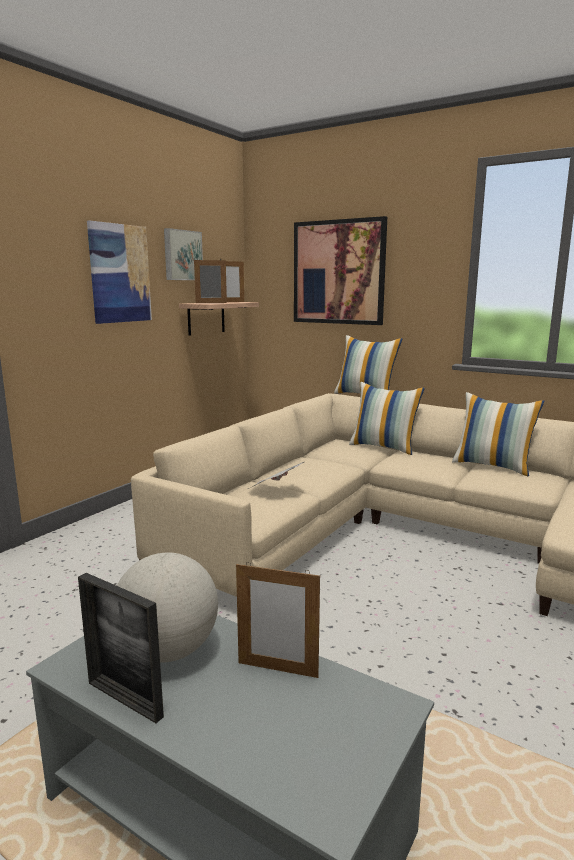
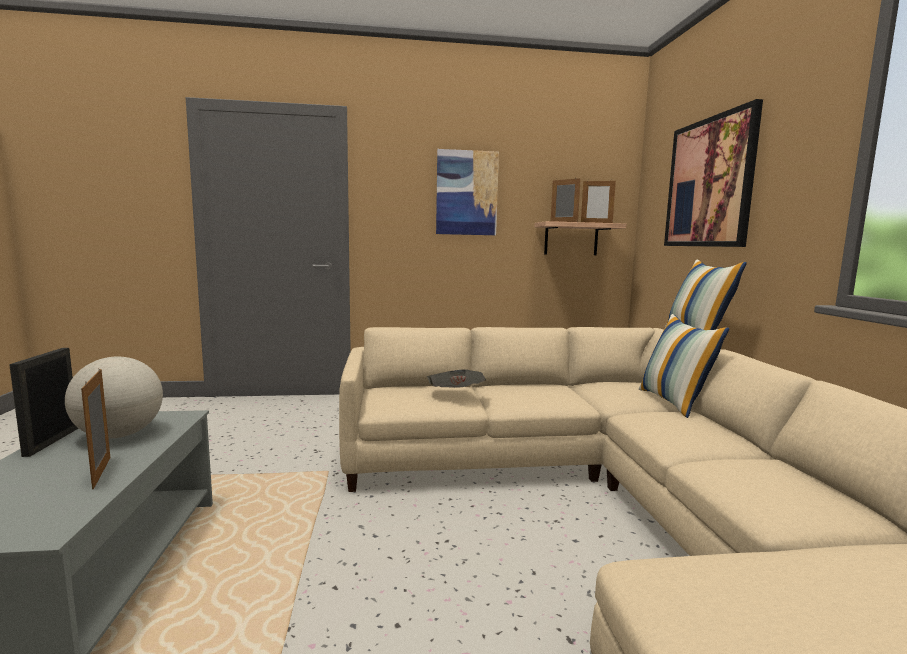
camera: 50 degrees right, 5 degrees down
picture [164,228,203,280] -> none
pillow [452,392,544,476] -> none

